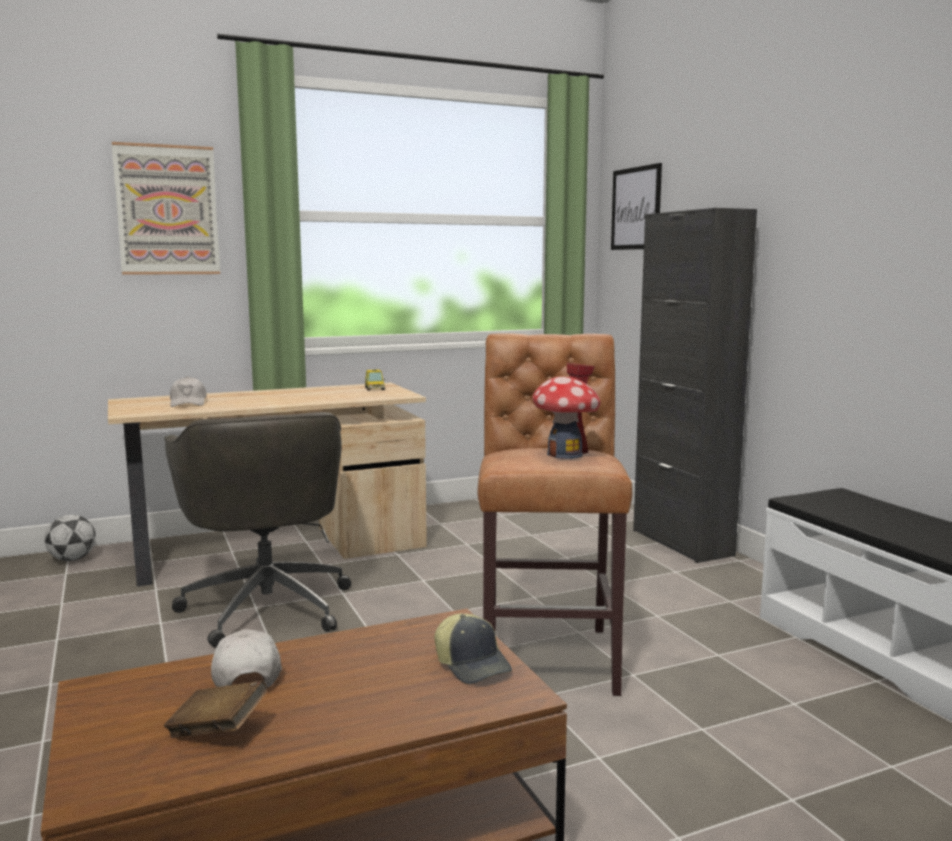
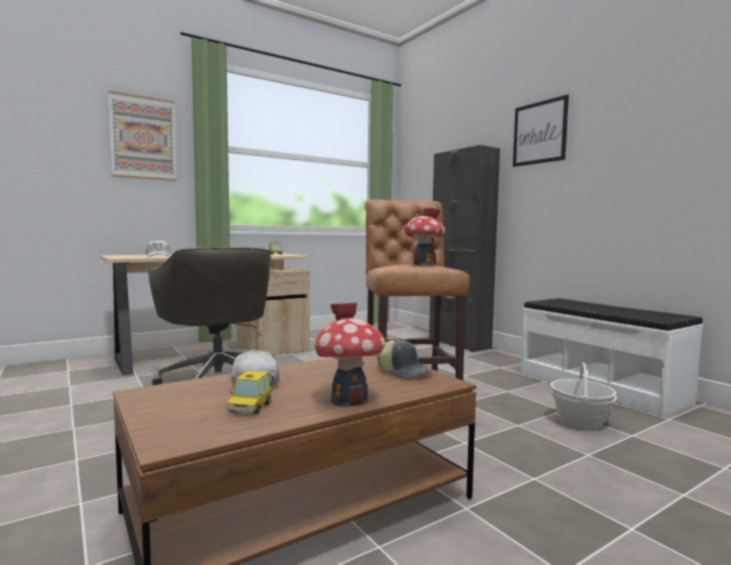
camera: 10 degrees left, 5 degrees down
football [44,515,96,561] -> none
brown book [164,681,267,738] -> toy car [226,371,272,414]
picture [611,163,662,250] -> picture moved to [513,95,569,167]
none -> toy house [314,303,385,407]
none -> basket [550,362,617,430]

